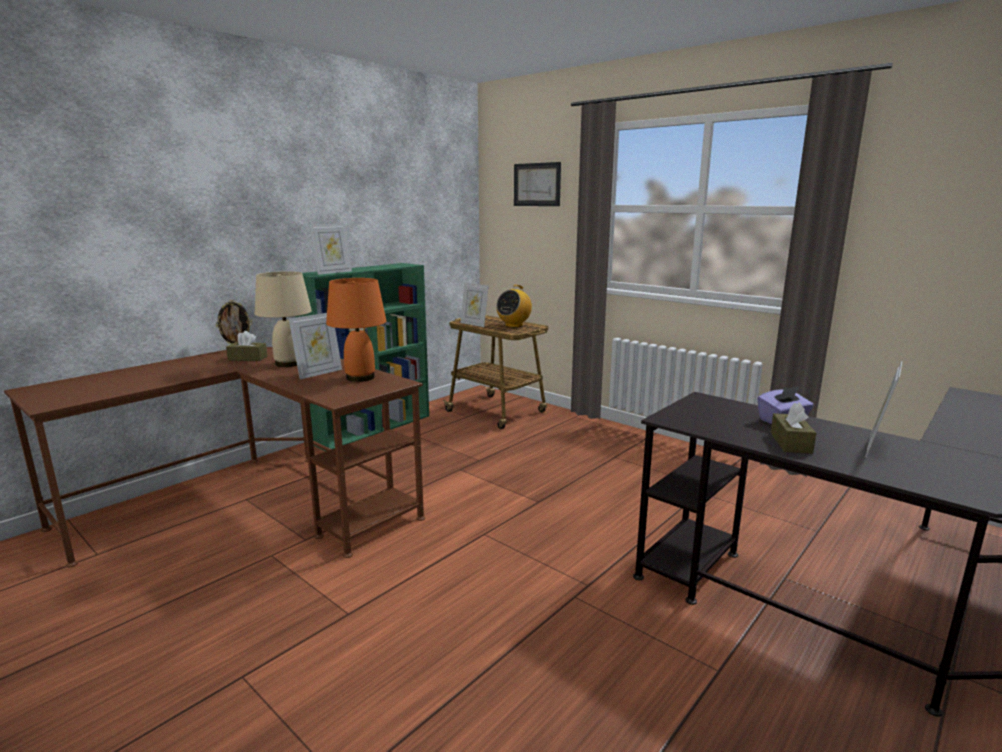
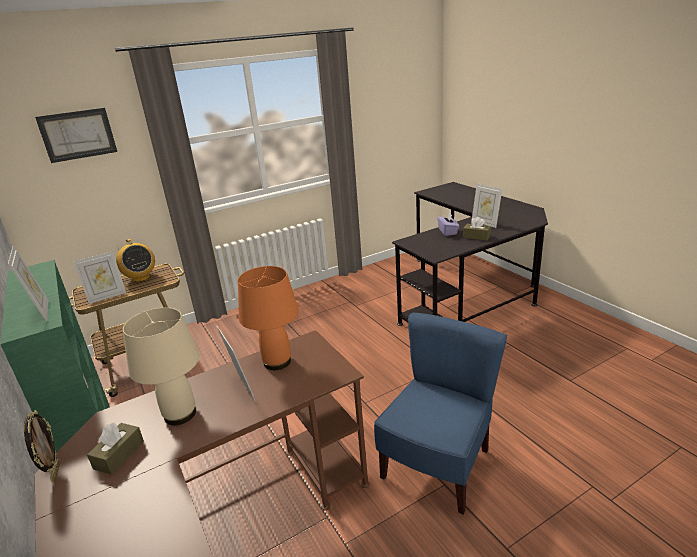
camera: 70 degrees left, 10 degrees up
none -> blue chair [374,313,507,515]

